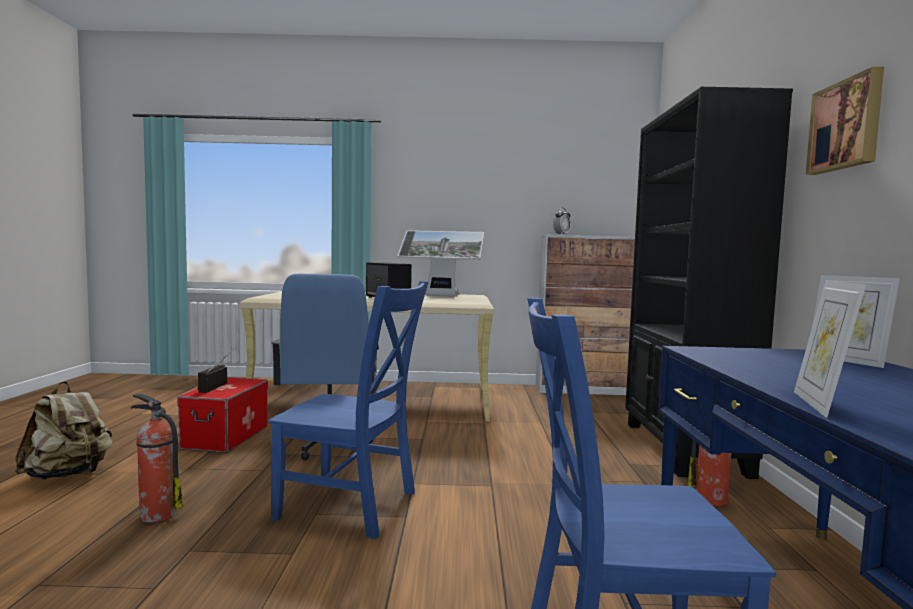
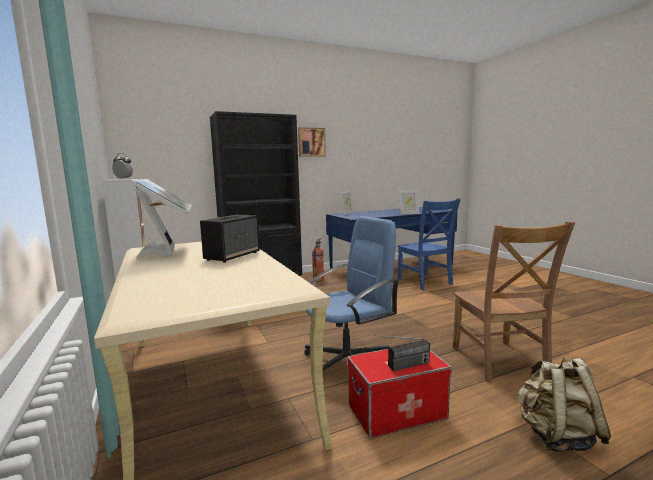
camera: 115 degrees left, 5 degrees up
fire extinguisher [130,393,183,523] -> brown chair [453,222,575,382]
blue chair [268,281,429,539] -> none

